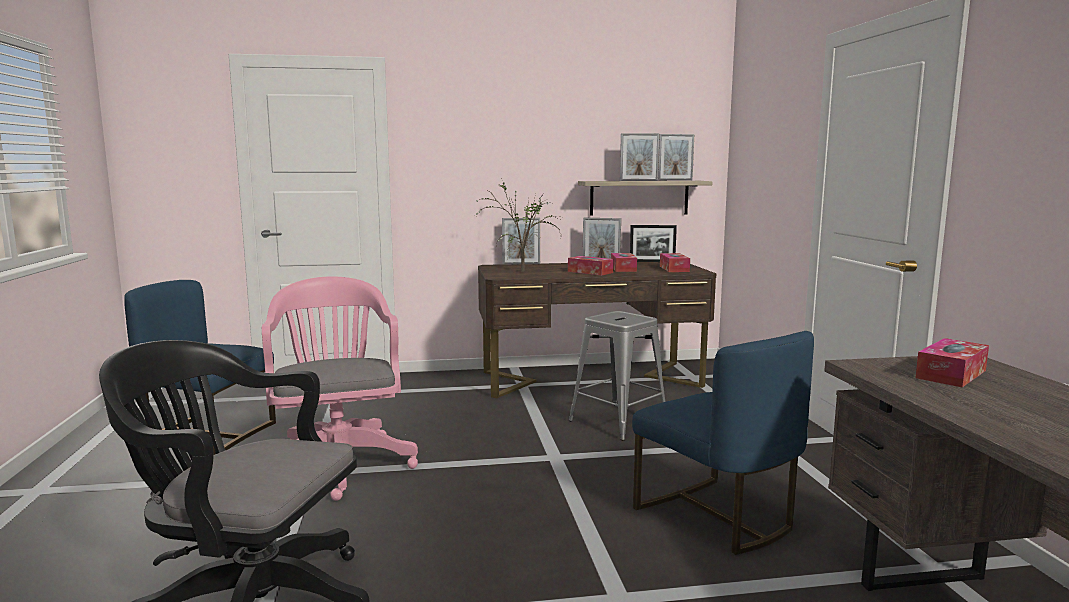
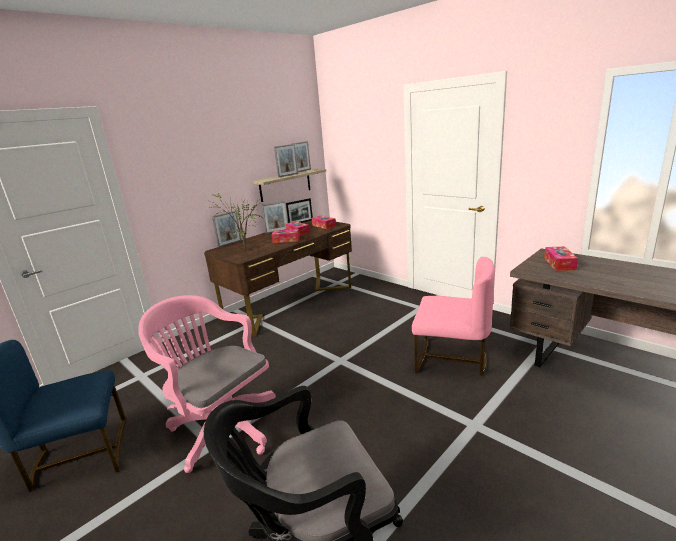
camera: 35 degrees left, 10 degrees up
grey stool [569,311,665,440] -> none
blue chair [632,331,814,555] -> pink chair [412,257,495,376]

